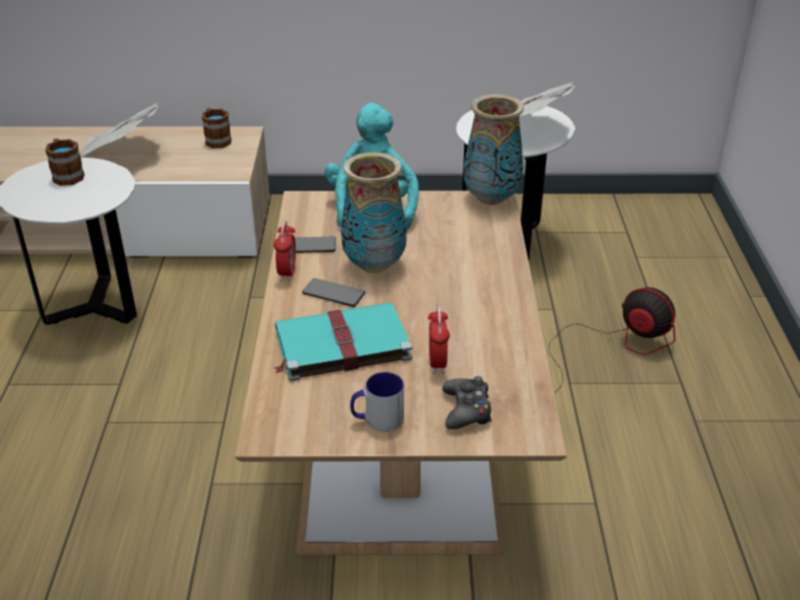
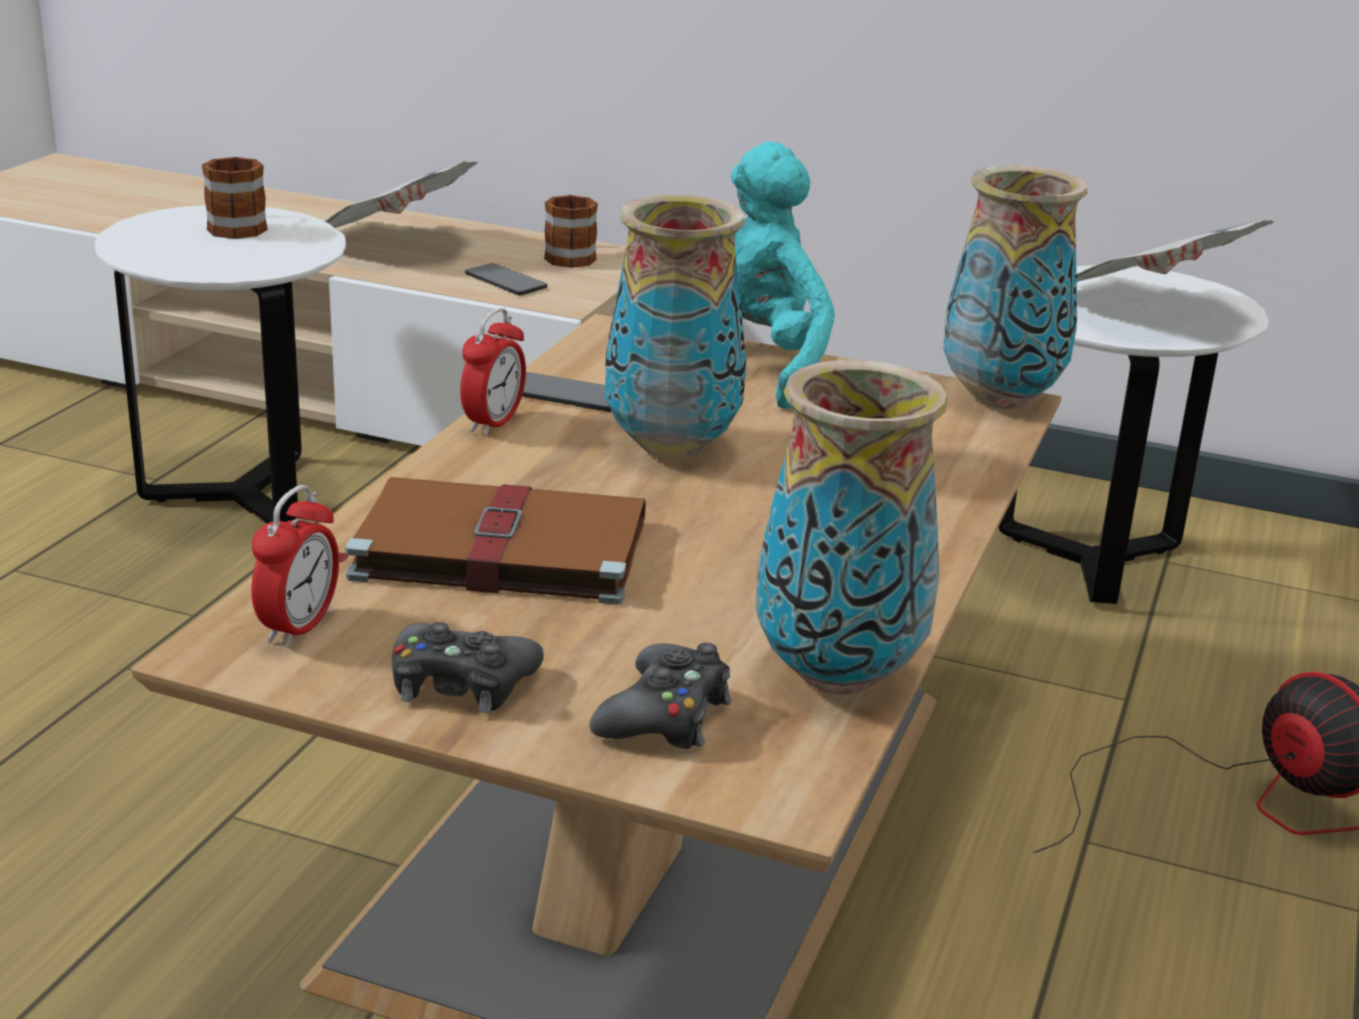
camera: 20 degrees right, 10 degrees down
turquoise book [274,302,412,381] -> brown book [339,477,646,605]
phone [302,278,365,307] -> phone moved to [465,263,548,296]
mug [350,372,404,432] -> black game controller [392,622,544,713]
alarm clock [428,306,450,373] -> alarm clock moved to [251,485,339,647]
none -> vase [756,360,948,695]

